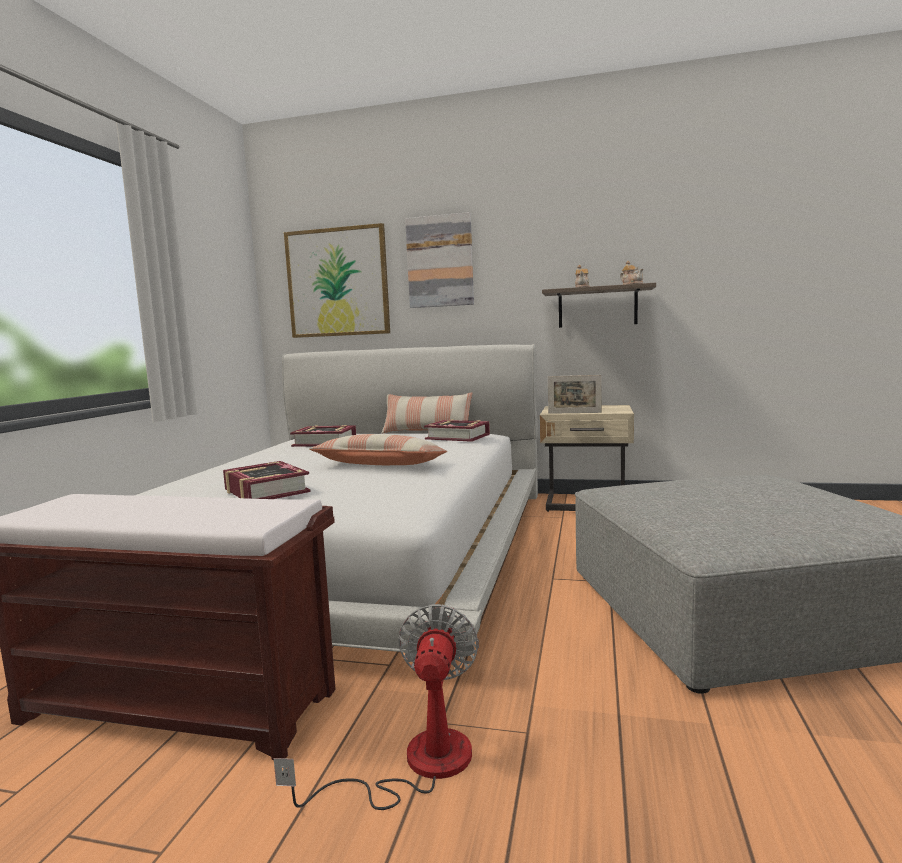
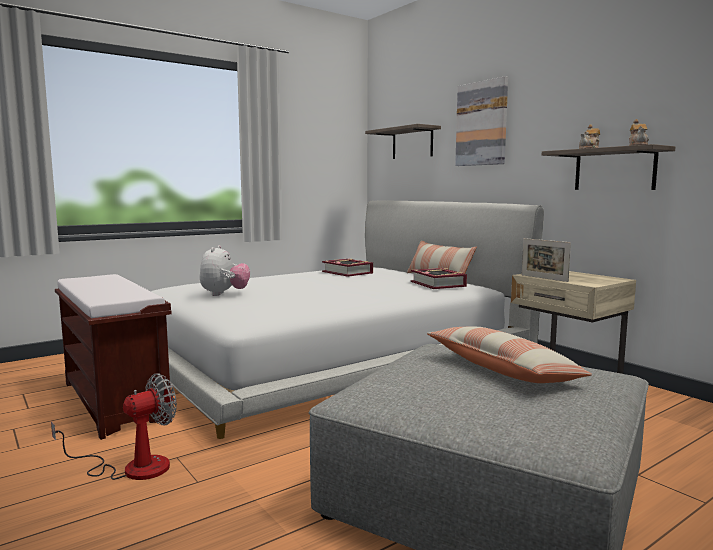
camera: 40 degrees right, 0 degrees up
book [223,461,311,499] -> plush toy [200,245,250,296]
picture [284,223,390,338] -> shelf [365,124,441,159]
pillow [309,434,447,465] -> pillow moved to [427,326,592,383]

